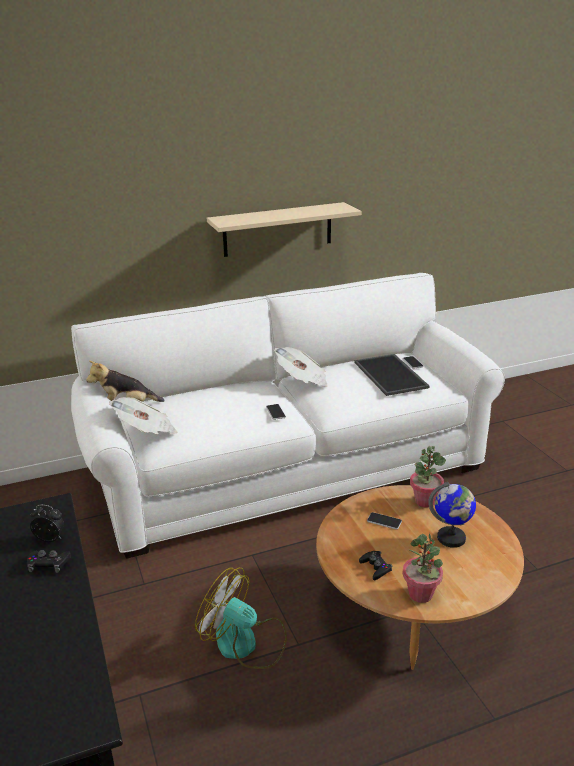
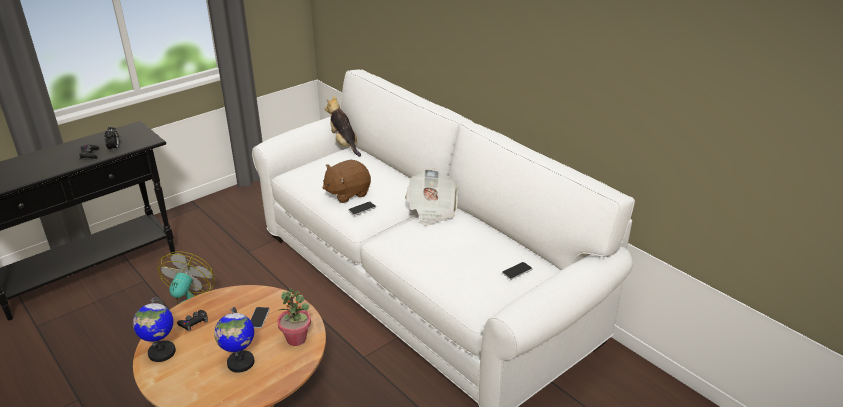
camera: 70 degrees right, 5 degrees up
newspaper [109,397,178,434] -> none
beige shelf [207,202,361,257] -> none
tray [354,354,429,396] -> none
potted plant [402,533,443,603] -> globe [133,297,176,362]
none -> brown plush toy [323,160,371,203]

